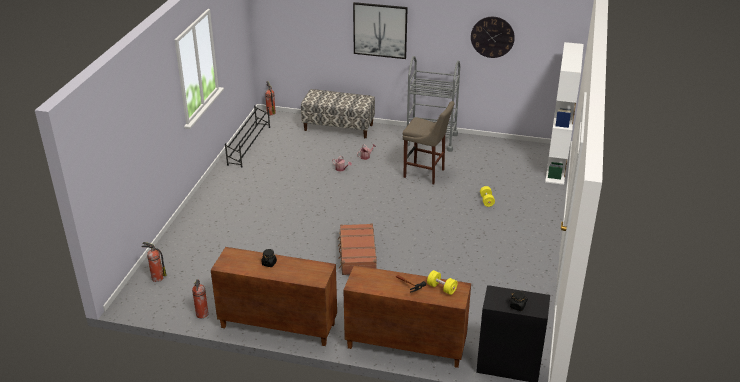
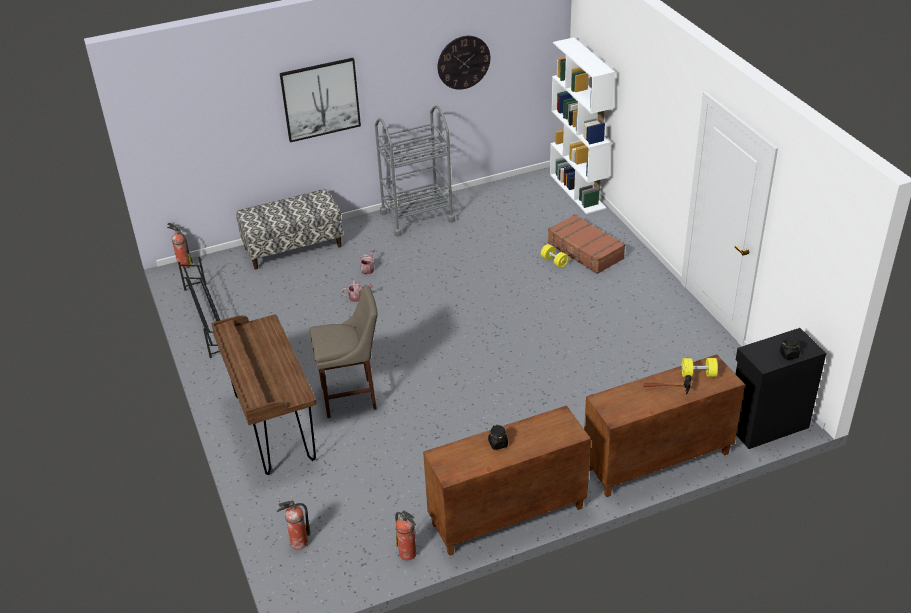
camera: 35 degrees left, 5 degrees up
brown suitcase [338,224,377,275] -> brown suitcase moved to [548,214,625,274]
beige stool [403,101,454,185] -> beige stool moved to [310,286,378,418]
none -> brown desk [211,315,316,475]

